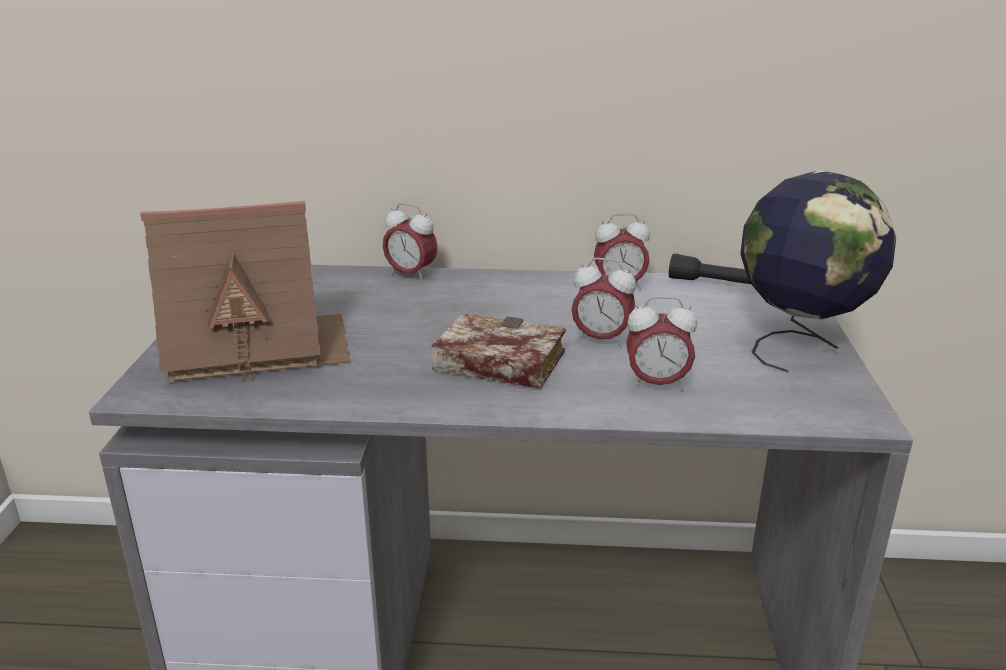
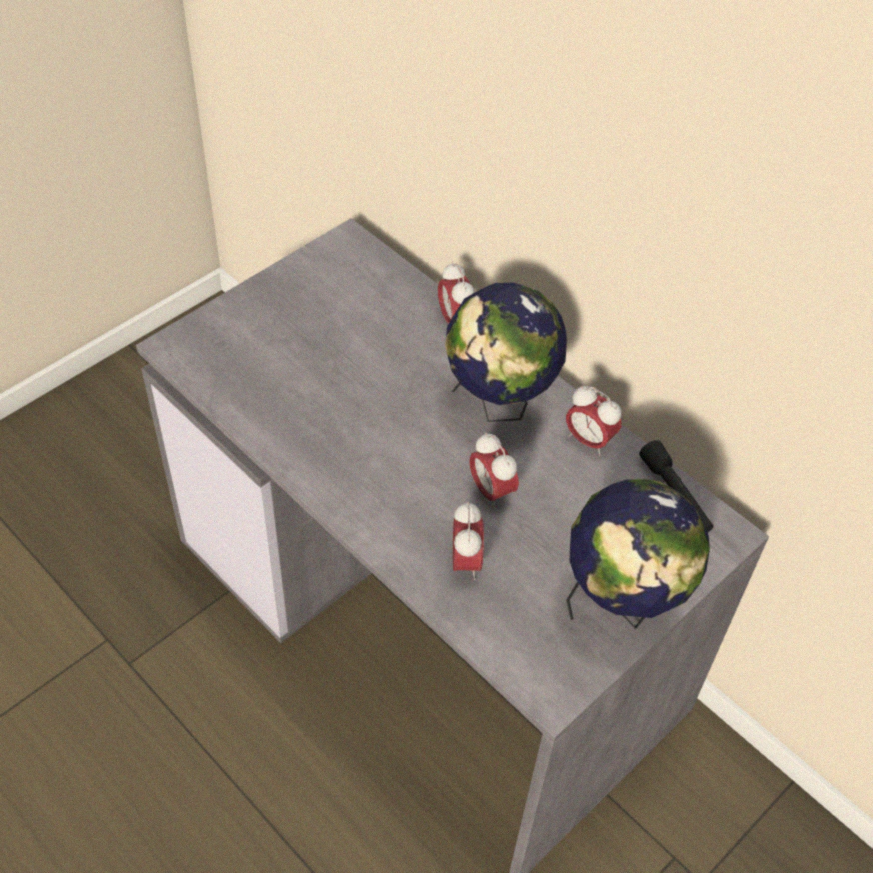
camera: 40 degrees right, 25 degrees up
toy house [140,201,350,383] -> none
book [431,313,566,389] -> none
alarm clock [626,297,697,391] -> alarm clock turned 135 degrees counterclockwise [453,502,484,580]
none -> globe [445,283,567,422]

